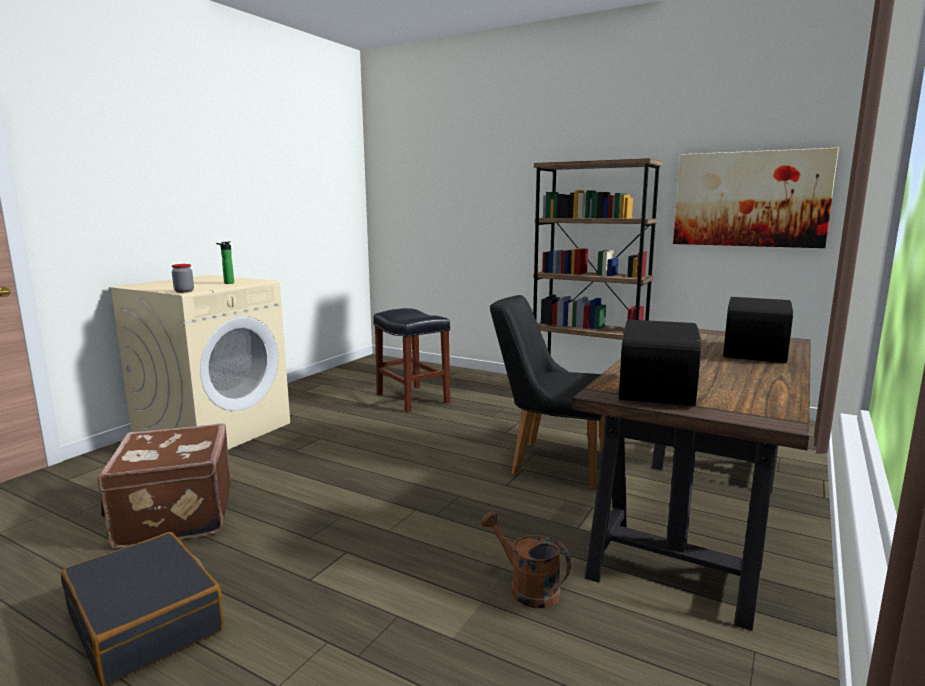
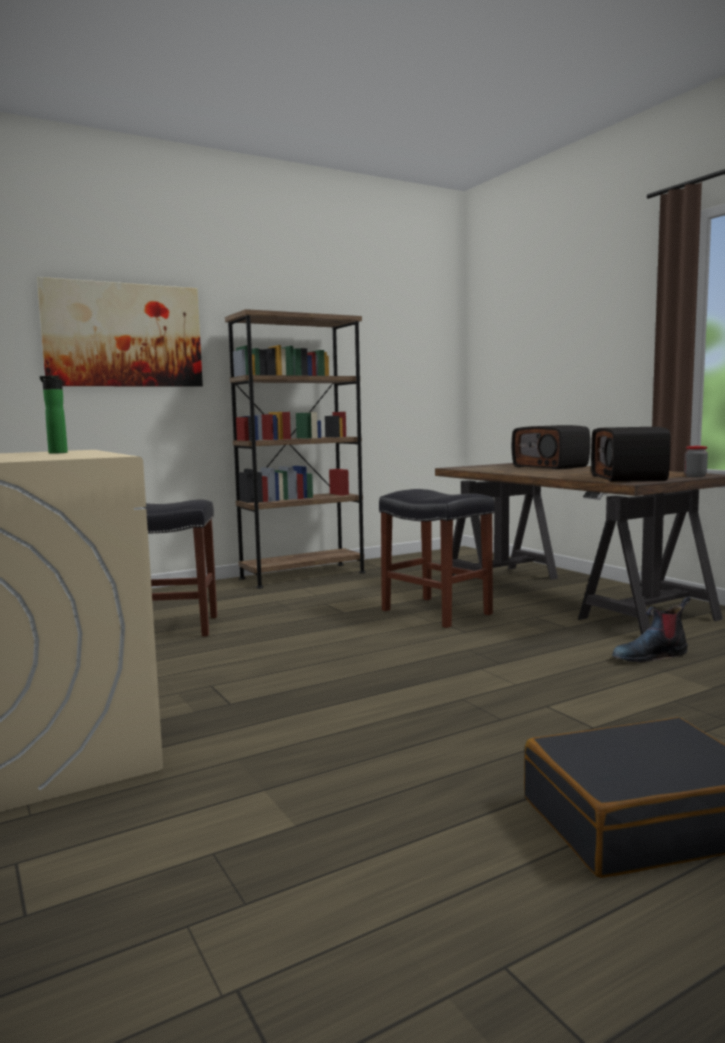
camera: 60 degrees left, 5 degrees down
brown suitcase [98,423,231,549] -> none
jar [172,264,194,293] -> jar moved to [684,446,708,477]
brown watering can [481,511,571,608] -> boot [612,597,690,662]
black chair [490,295,605,489] -> black stool [379,489,494,628]
radio [619,319,701,406] -> radio turned 135 degrees counterclockwise [591,427,671,482]
picture [673,148,839,248] -> picture moved to [37,277,203,387]

